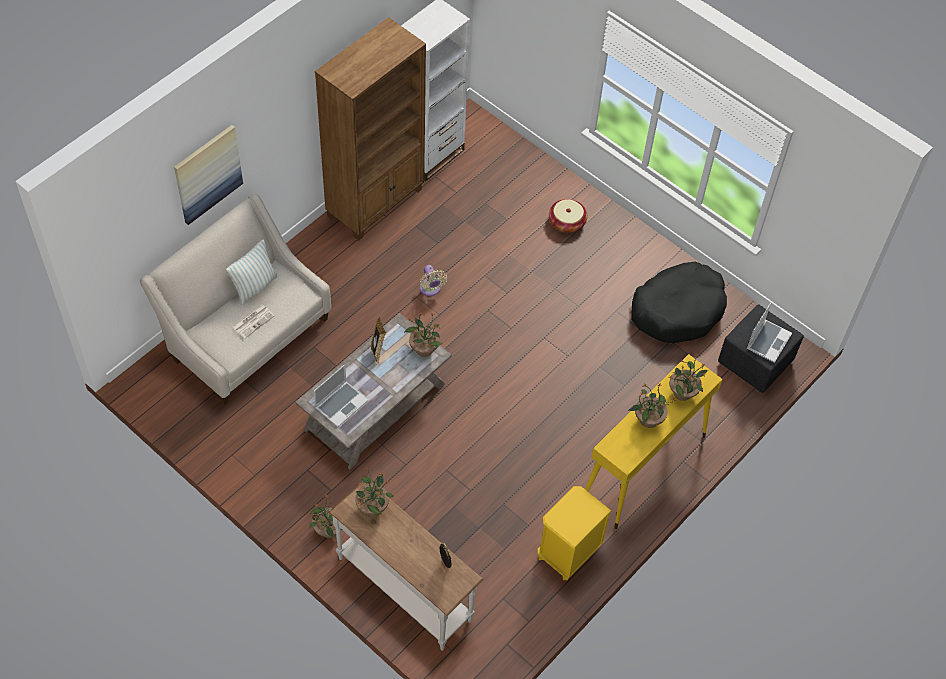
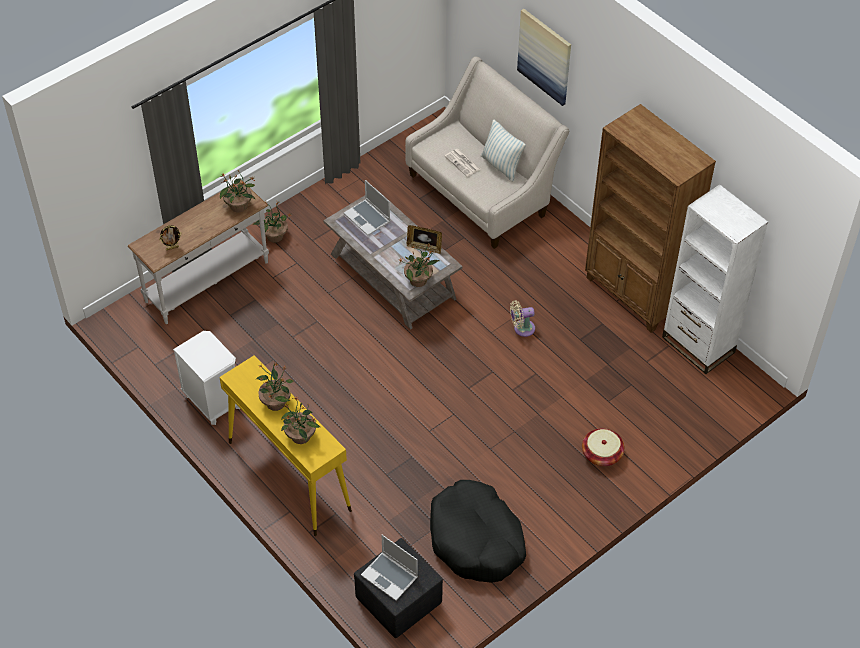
camera: 100 degrees right, 5 degrees down
yellow nightstand [537,486,611,580] -> white nightstand [173,331,240,425]

